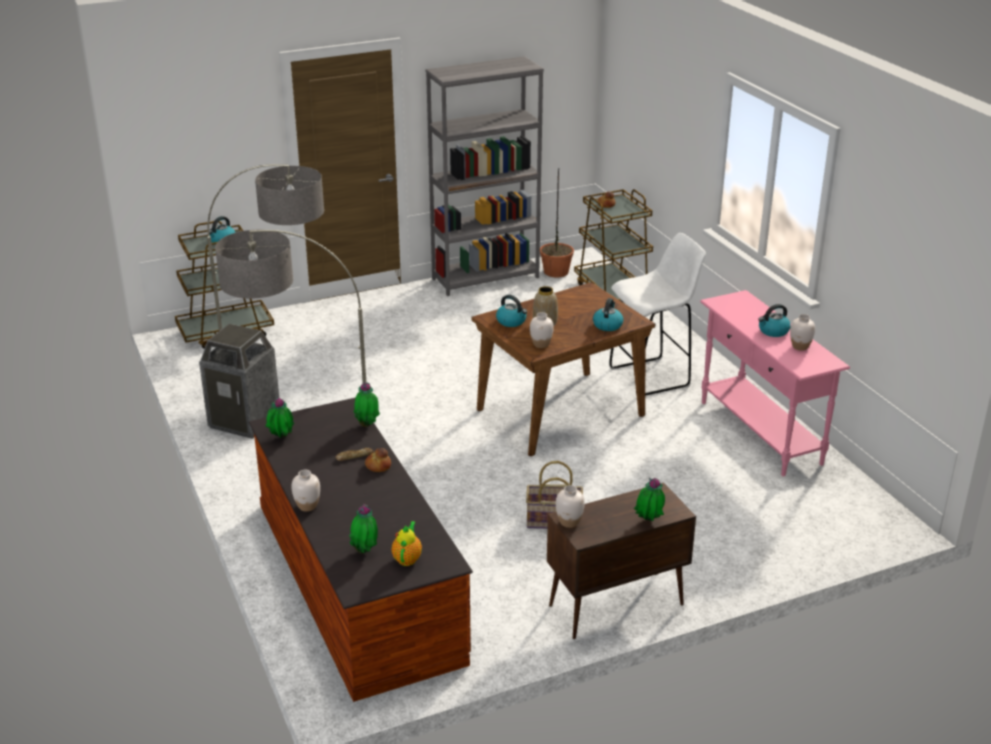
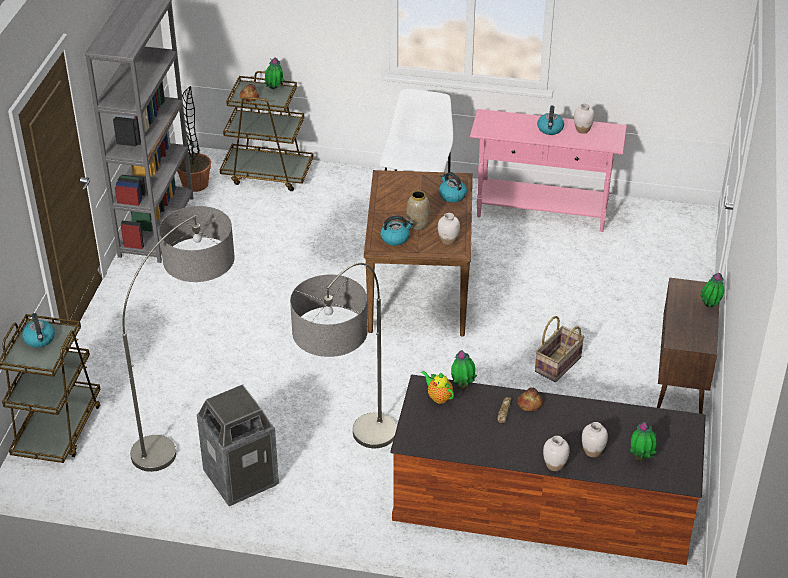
camera: 55 degrees left, 10 degrees up
potted plant [266,396,294,438] -> potted plant moved to [264,58,285,89]
teapot [392,521,422,566] -> teapot moved to [421,370,454,404]
white vase [556,485,585,528] -> white vase moved to [582,422,608,457]

